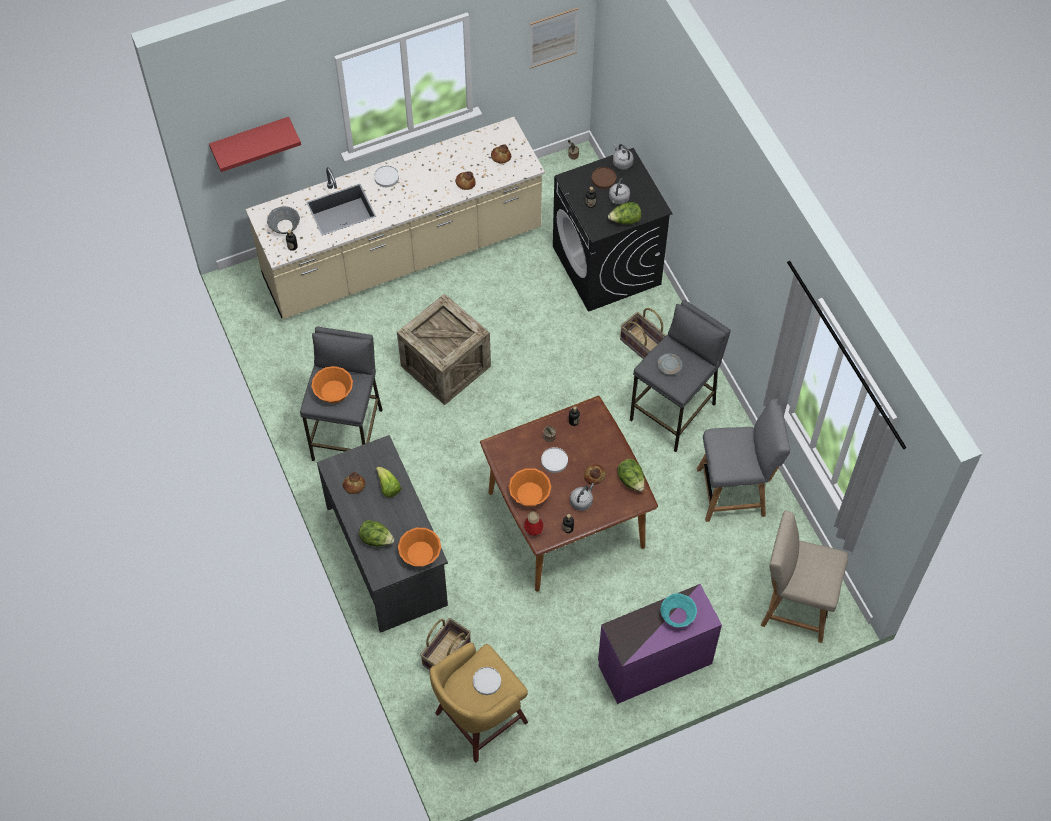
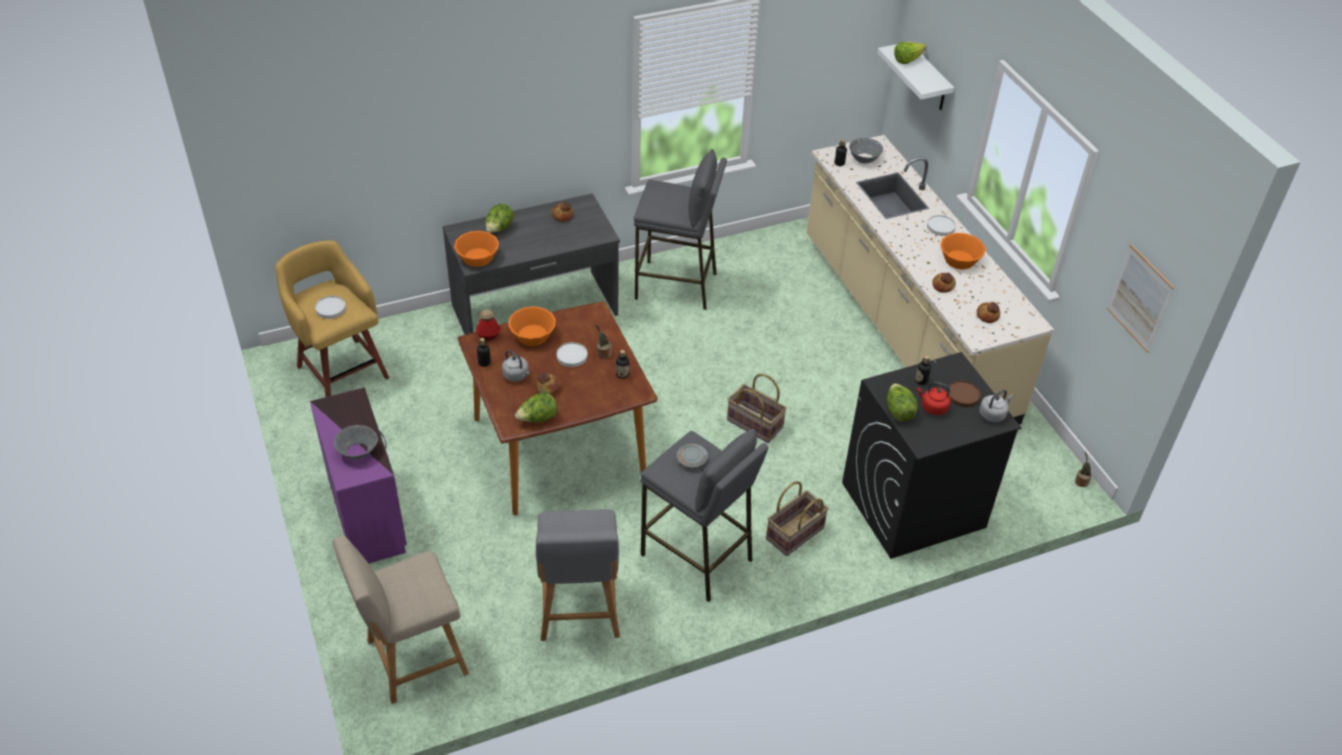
camera: 90 degrees right, 15 degrees down
red shelf [209,117,301,172] -> white shelf [877,44,954,110]
orange bowl [312,366,353,403] -> orange bowl moved to [940,233,986,270]
lettuce [376,467,401,497] -> lettuce moved to [894,42,926,64]
crate [397,293,491,405] -> none
basket [420,618,471,670] -> basket moved to [727,374,787,443]
grey kettle [609,178,630,205] -> red kettle [917,382,951,415]
turquoise bowl [661,593,697,627] -> grey bowl [334,425,378,460]
beige chair [761,511,848,643] -> beige chair turned 135 degrees counterclockwise [332,536,469,704]

